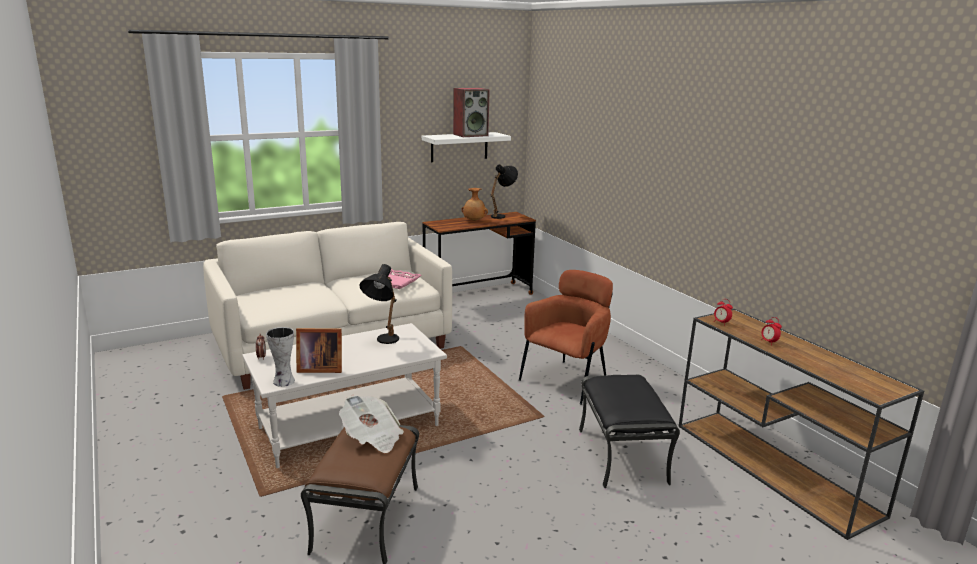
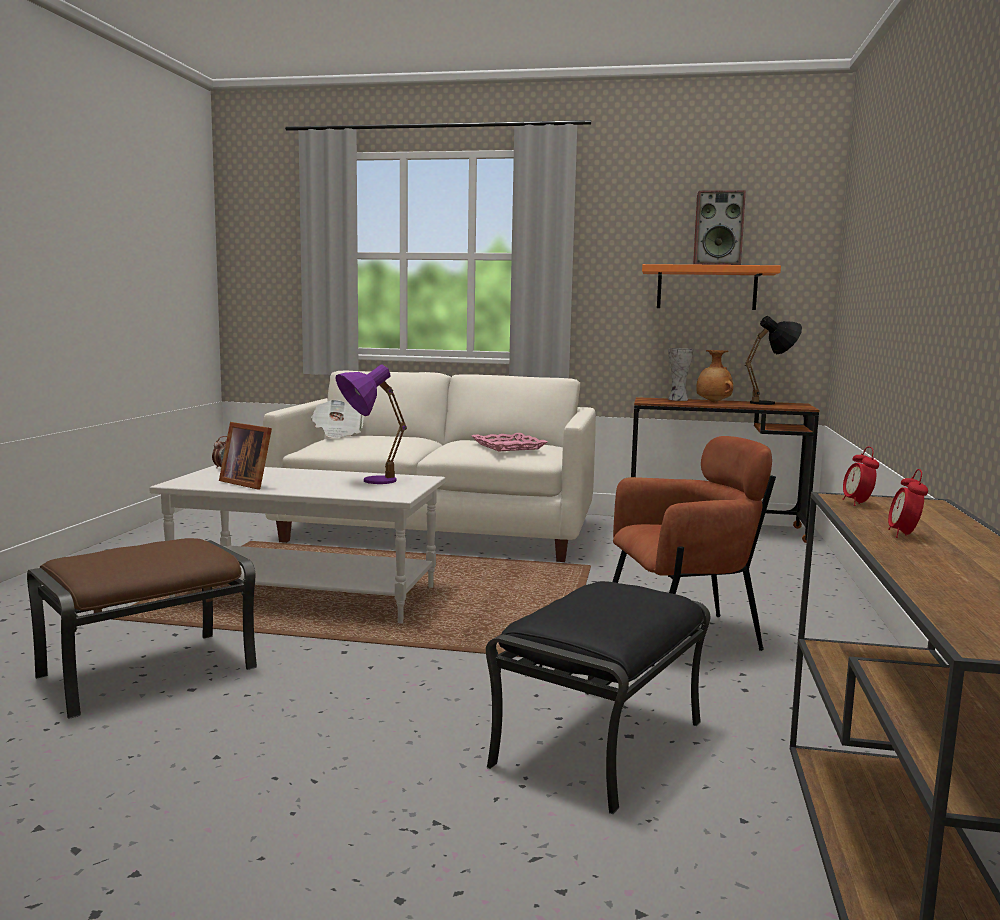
camera: 40 degrees right, 10 degrees down
vase [266,327,295,387] -> vase moved to [668,348,694,401]
newspaper [339,395,404,453] -> newspaper moved to [311,400,364,438]
black table lamp [359,264,399,344] -> purple table lamp [336,364,407,484]
white shelf [422,132,511,162] -> orange shelf [642,264,781,310]

